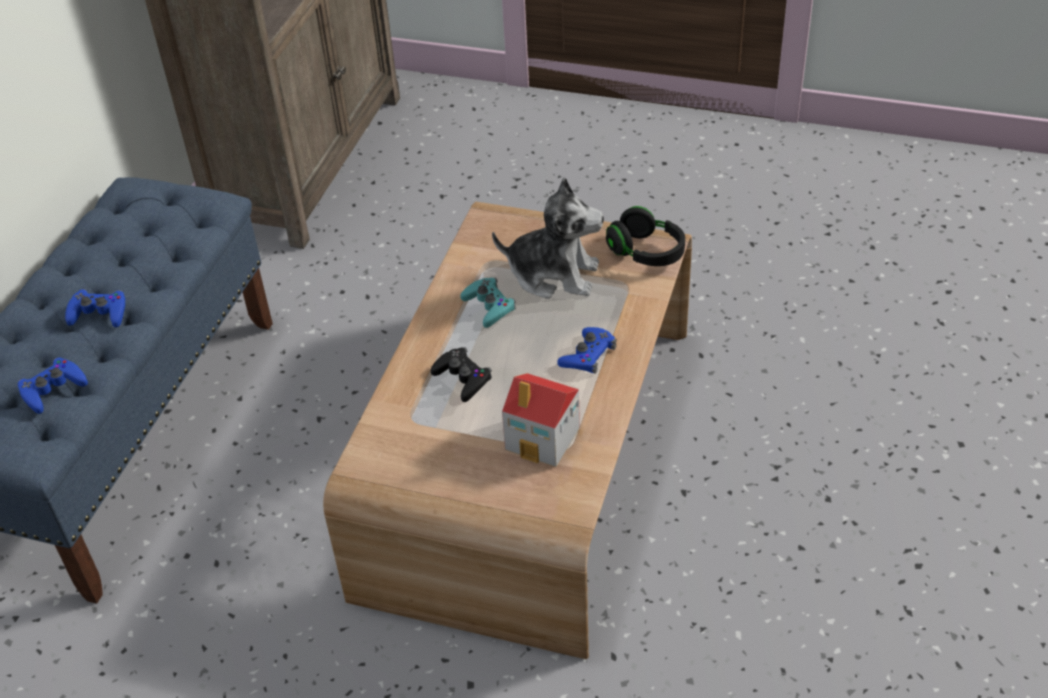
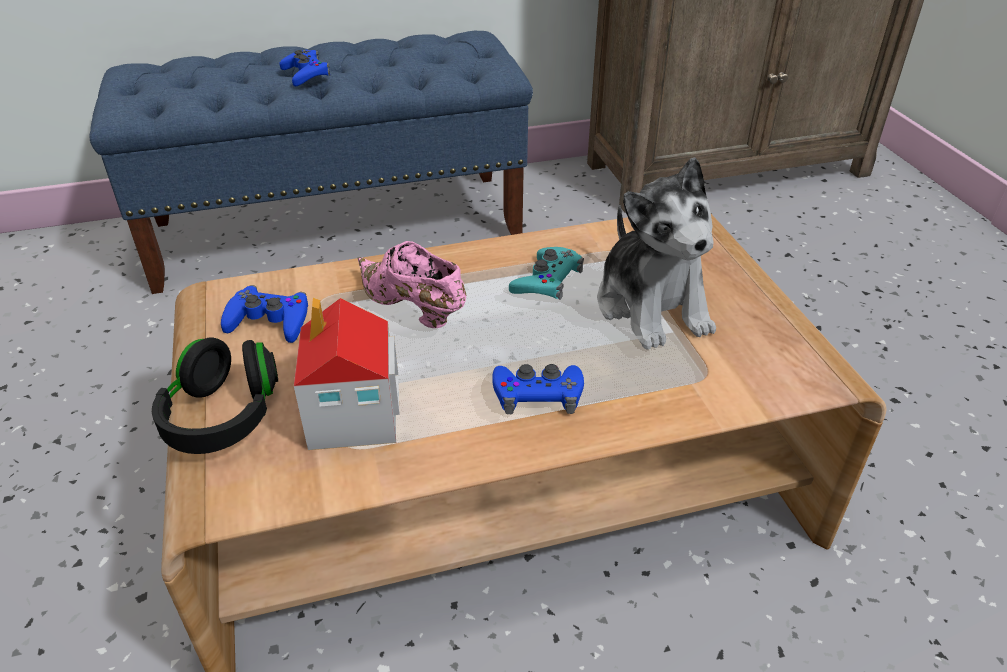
camera: 55 degrees right, 5 degrees down
blue game controller [18,357,88,414] -> blue game controller moved to [221,285,308,343]
black game controller [431,347,492,402] -> pink shoe [358,241,466,328]
black headphones [606,206,685,266] -> black headphones moved to [152,337,278,454]

